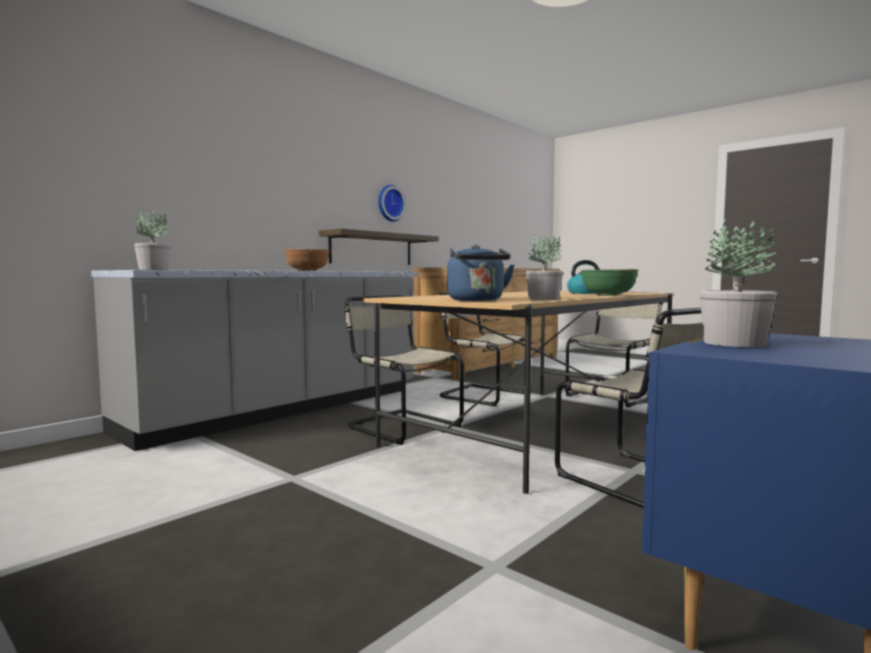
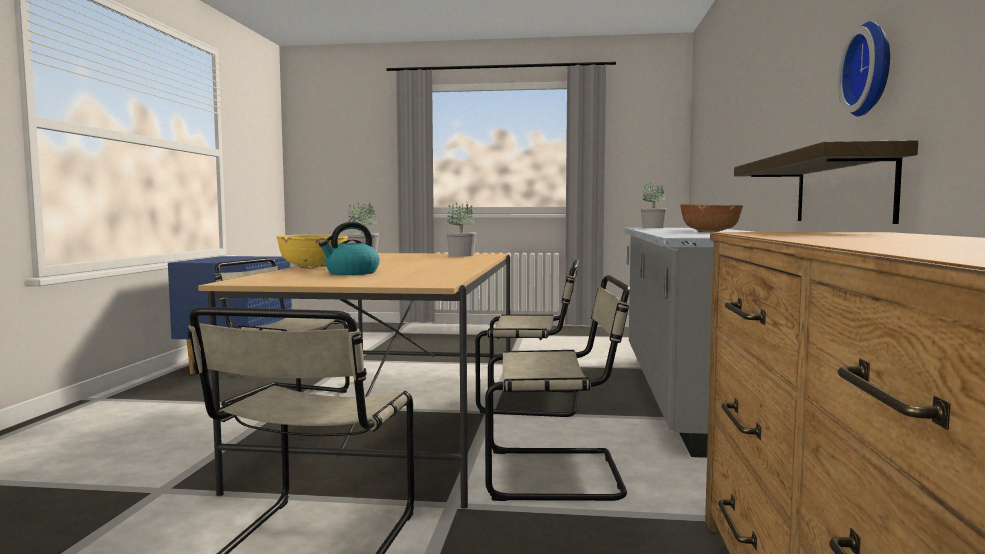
camera: 145 degrees right, 0 degrees up
blue kettle [447,244,514,301] -> none
green bowl [581,269,638,296] -> yellow bowl [276,235,348,269]
potted plant [700,219,777,347] -> potted plant moved to [446,203,476,257]

